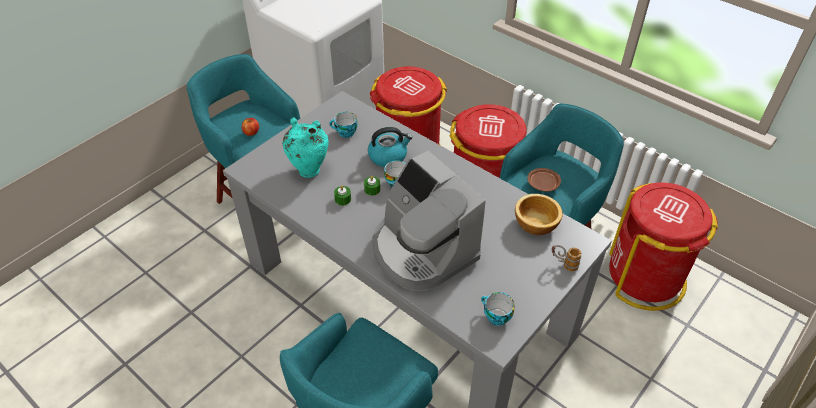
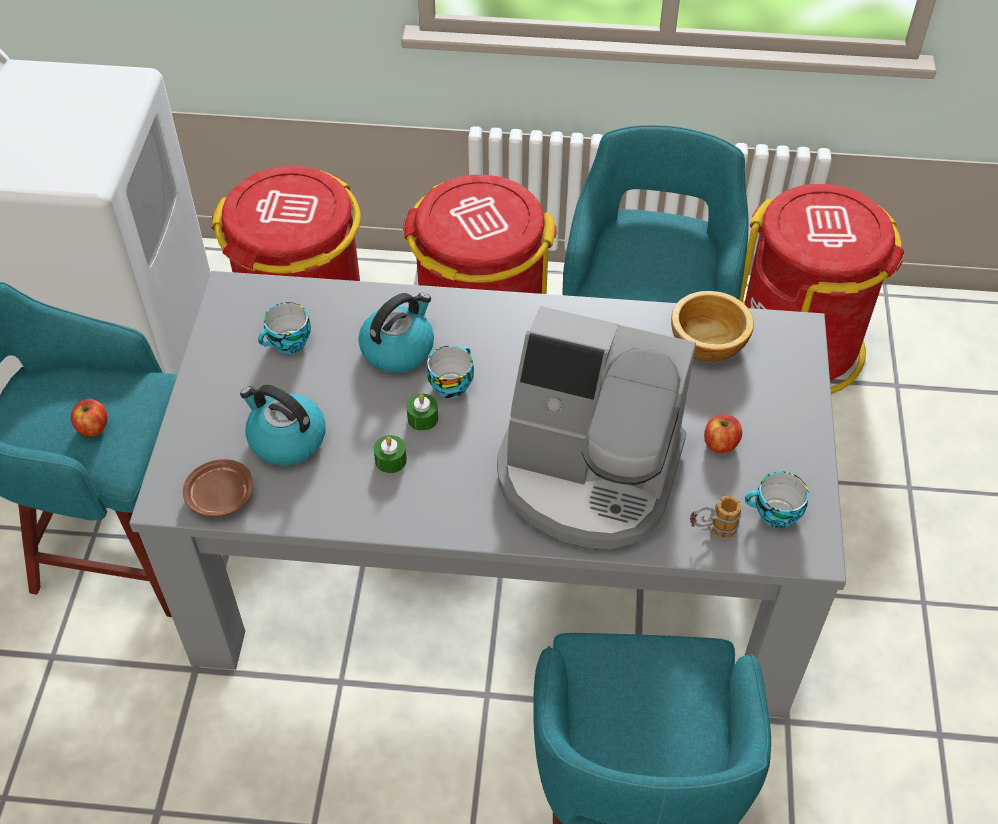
camera: 35 degrees left, 5 degrees up
turquoise vase [283,117,329,178] -> kettle [240,385,326,465]
brown plate [527,168,561,192] -> brown plate moved to [183,459,253,517]
mug [552,245,581,271] -> mug moved to [690,496,742,538]
none -> apple [704,414,742,453]

